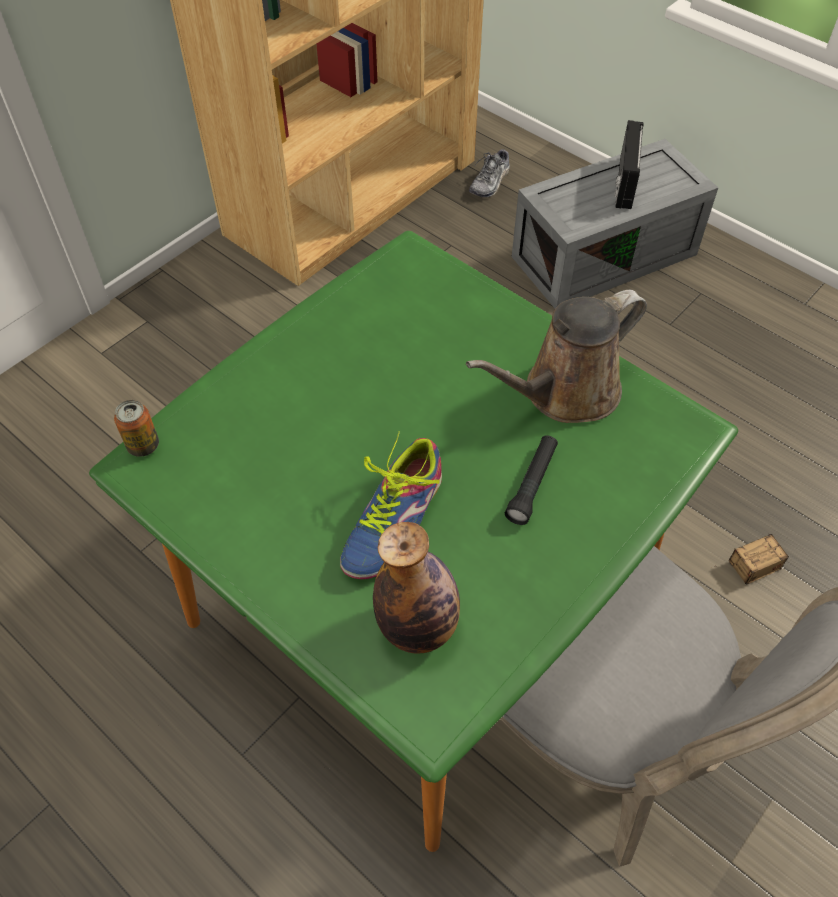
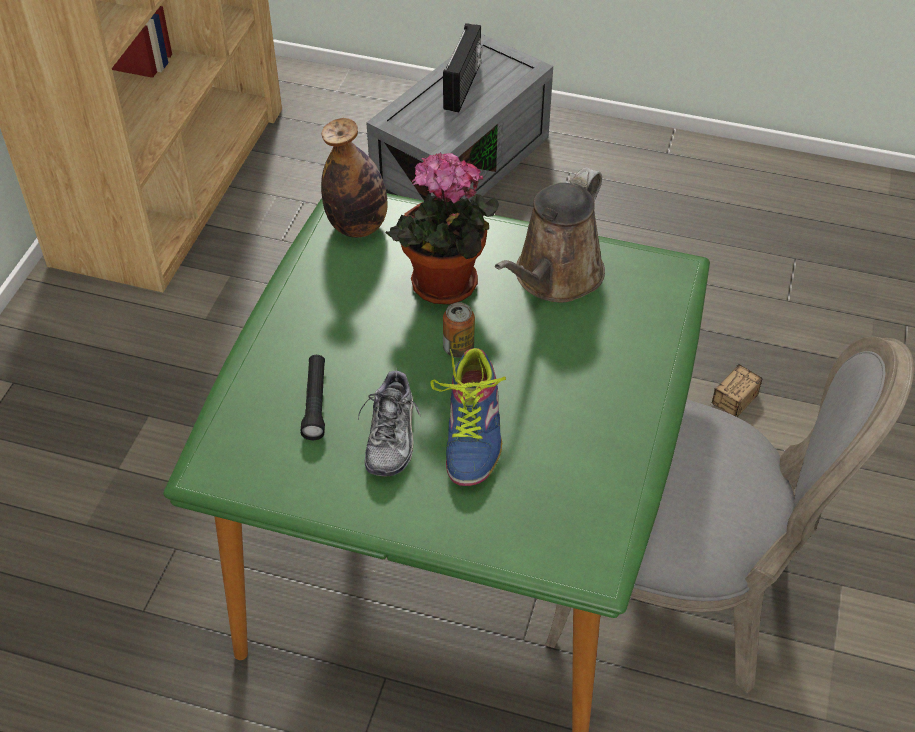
camera: 25 degrees left, 5 degrees down
can [114,400,159,457] -> can moved to [443,302,475,358]
bottle [373,522,460,654] -> bottle moved to [321,118,388,238]
shoe [469,149,510,198] -> shoe moved to [358,364,421,476]
black flashlight [505,435,558,525] -> black flashlight moved to [301,355,325,440]
radio [614,120,644,209] -> radio turned 150 degrees counterclockwise [443,23,483,112]
none -> potted plant [386,152,499,305]

